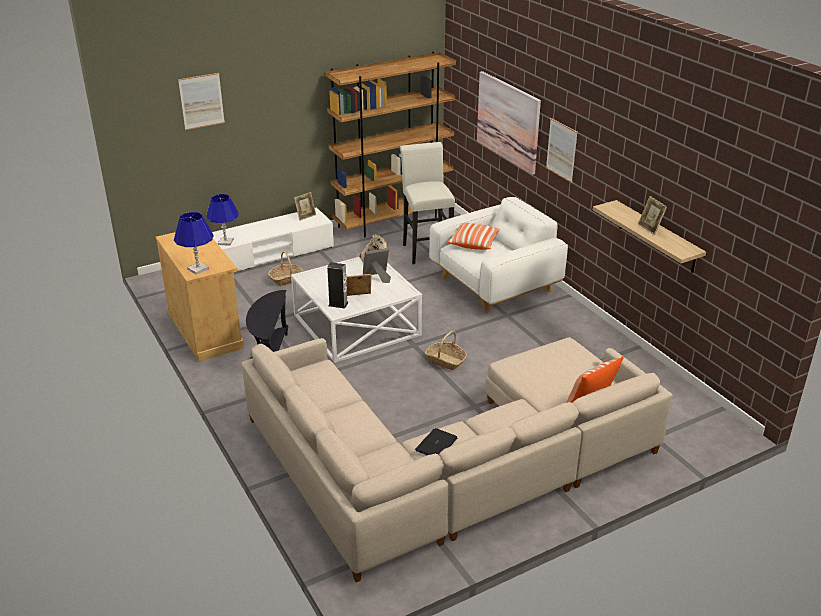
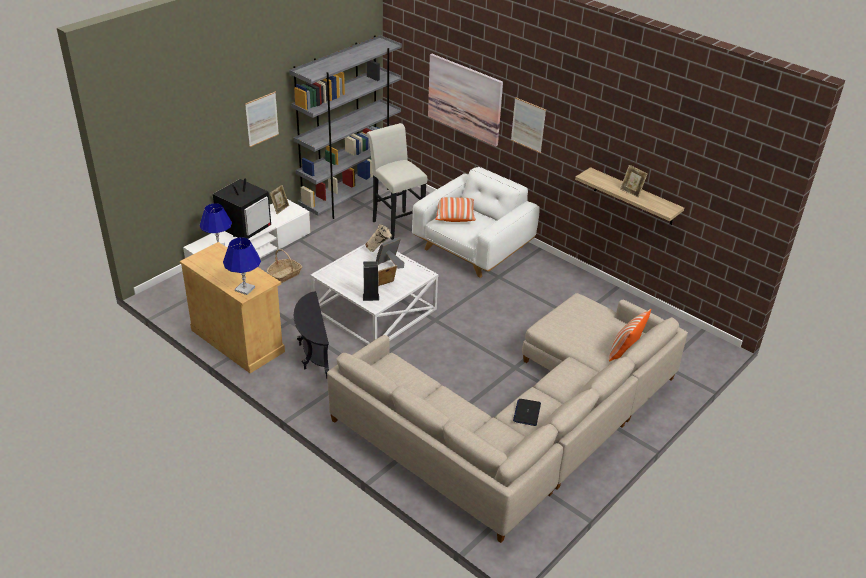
camera: 20 degrees left, 5 degrees up
picture [178,73,225,130] -> picture moved to [245,92,279,147]
brown bookcase [325,52,456,238] -> grey bookcase [289,35,402,219]
basket [425,331,467,370] -> none
none -> television [213,178,271,239]

